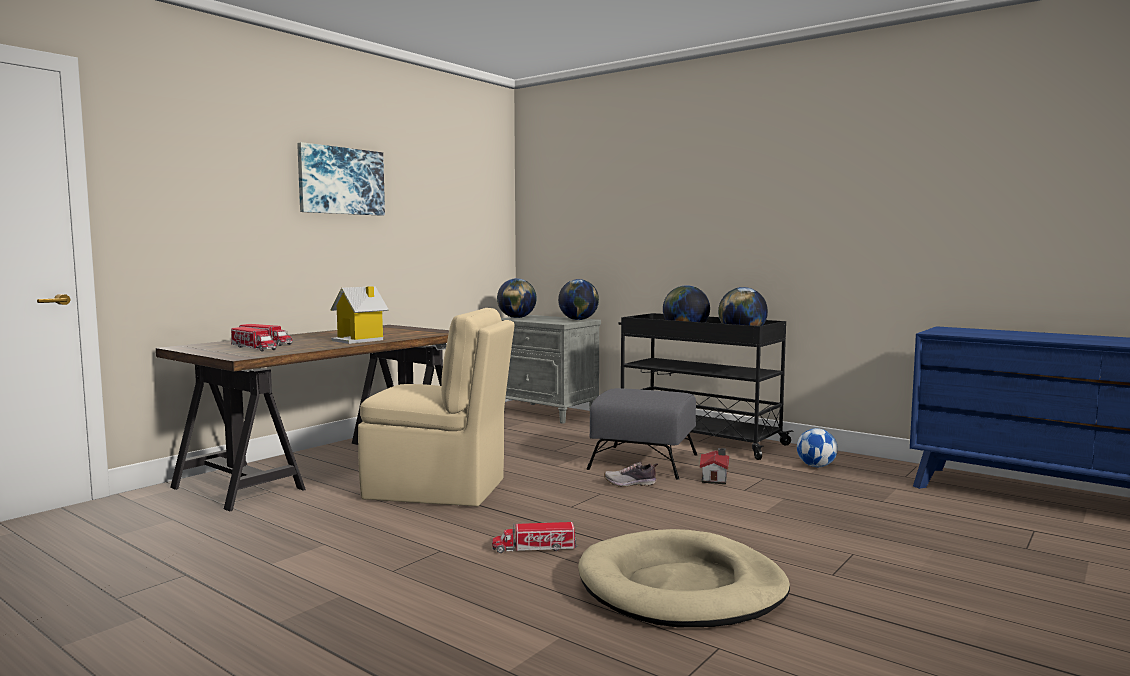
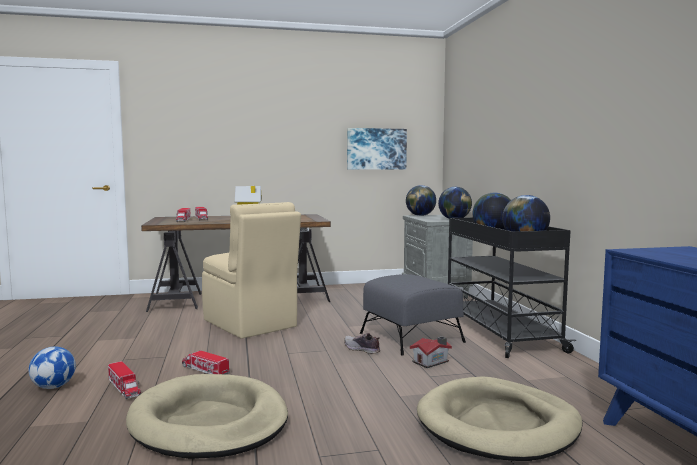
camera: 40 degrees right, 0 degrees up
picture [297,142,385,216] -> picture moved to [347,128,407,170]
football [797,428,838,467] -> football moved to [29,347,76,389]
none -> toy truck [108,361,141,399]
none -> beige dog bed [417,376,583,461]

